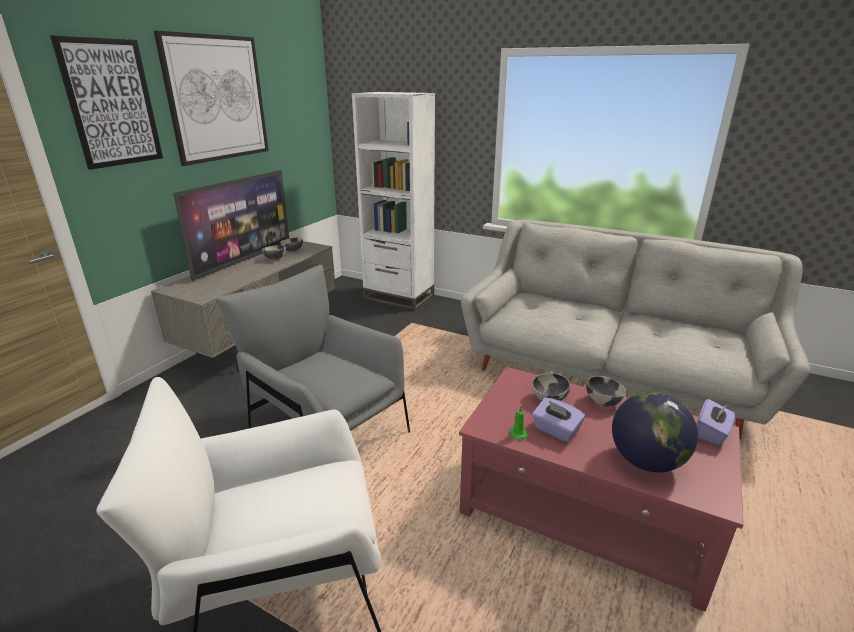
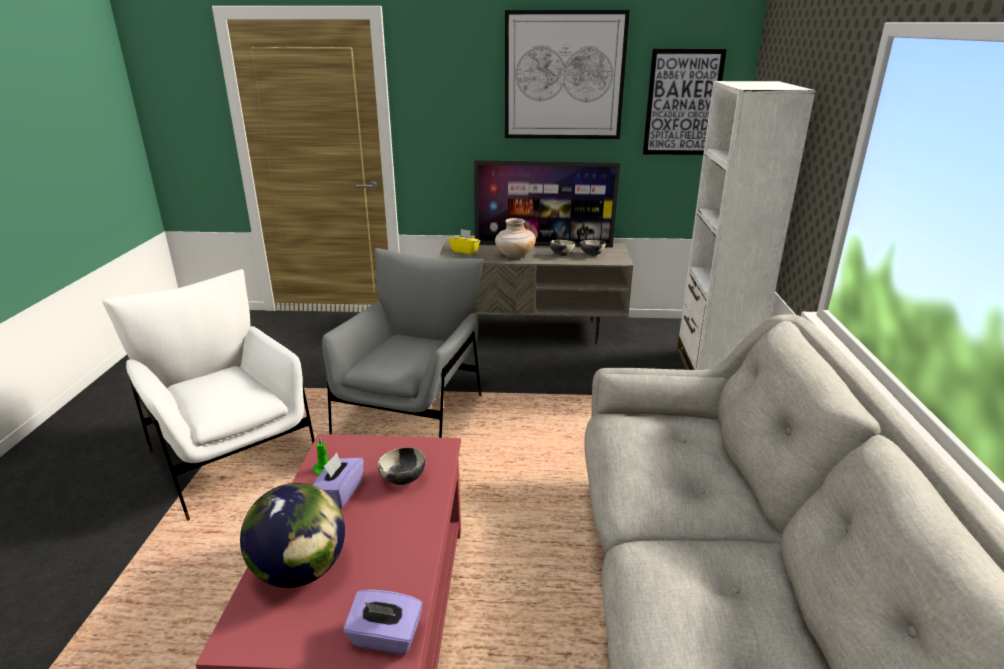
camera: 65 degrees right, 0 degrees up
picture [50,35,163,170] -> picture moved to [643,49,727,155]
bowl [586,376,626,407] -> none
none -> yellow tissue box [449,229,480,254]
none -> beige vase [495,218,536,259]

